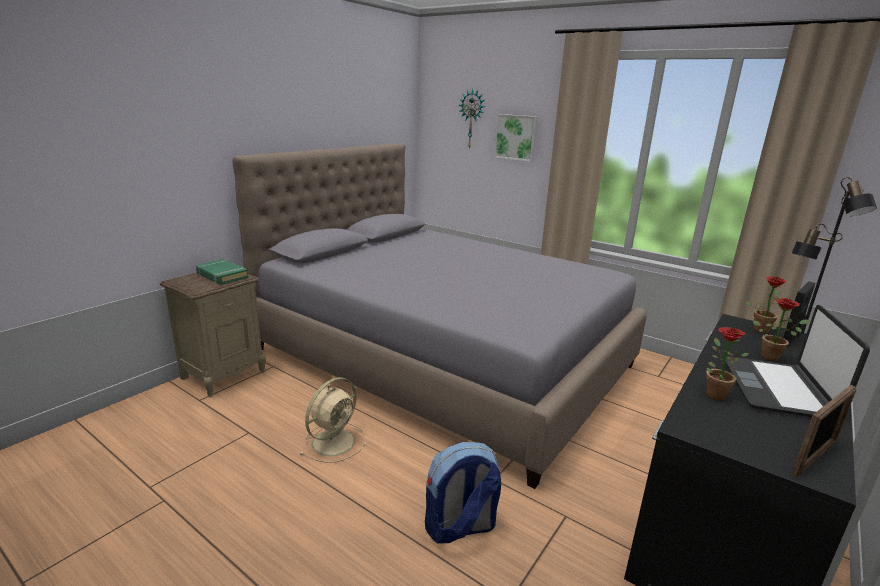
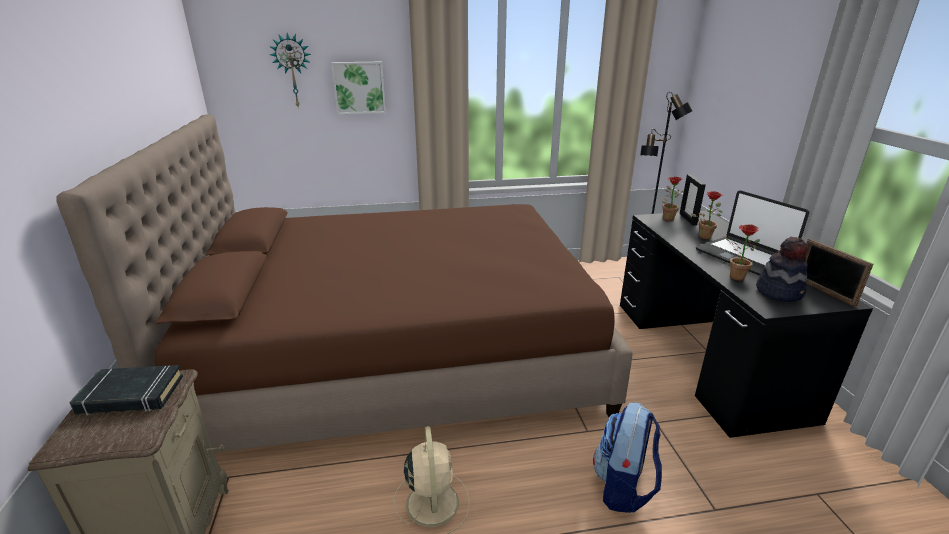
camera: 45 degrees left, 5 degrees up
green book [196,259,249,285] -> black book [69,365,183,415]
grey bed [232,143,647,489] -> brown bed [56,114,633,453]
picture frame [791,385,856,477] -> picture frame turned 150 degrees clockwise [806,239,873,307]
none -> hat [756,237,808,302]

